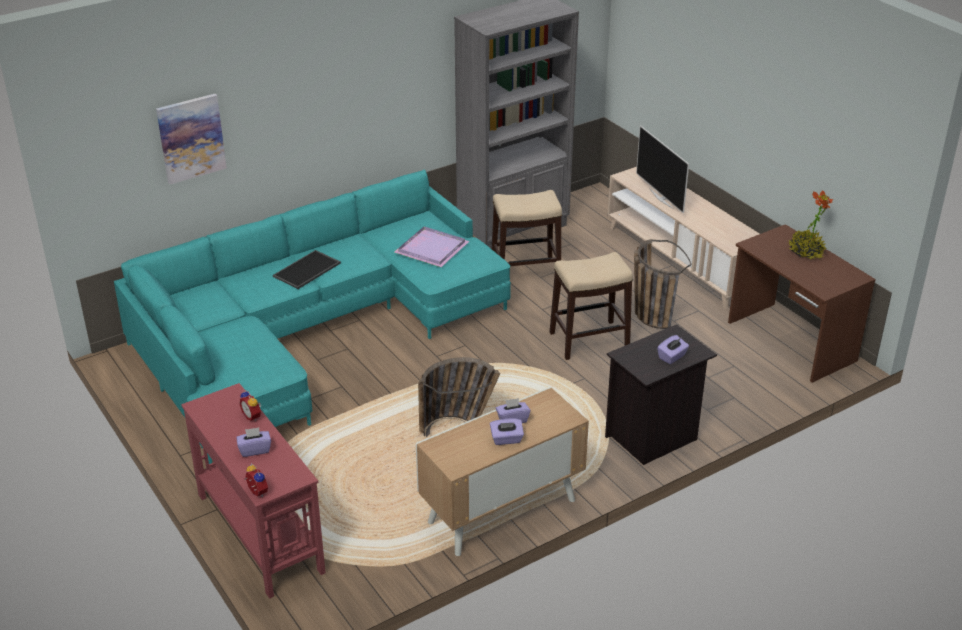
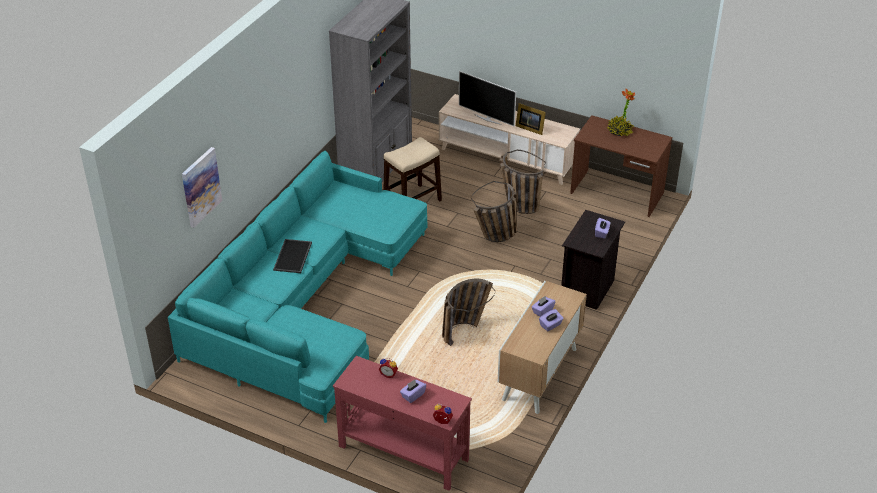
camera: 30 degrees left, 5 degrees up
purple tray [394,226,470,267] -> none
stool [550,252,633,360] -> basket [471,181,517,242]
none -> picture frame [516,103,546,135]

